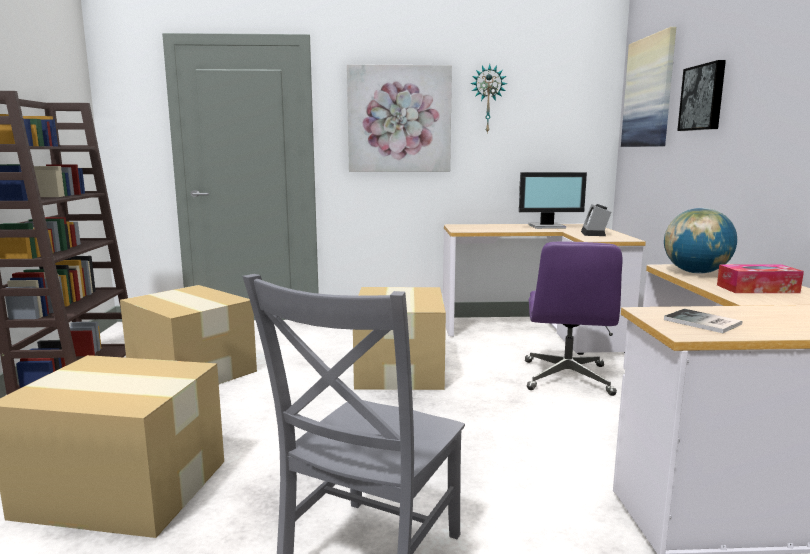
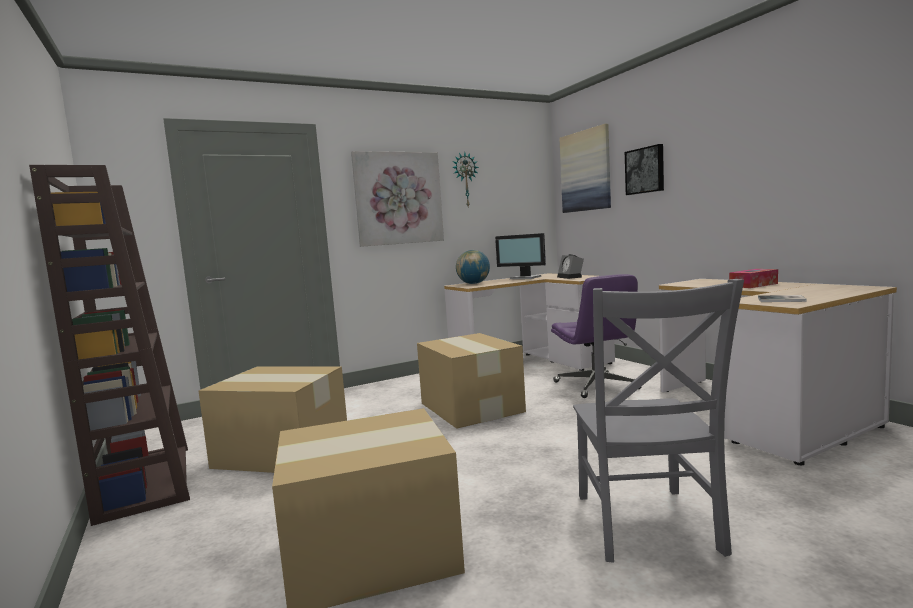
camera: 25 degrees left, 5 degrees down
monitor [519,172,587,229] -> monitor turned 60 degrees clockwise [495,233,546,279]
globe [664,208,737,274] -> globe moved to [456,250,490,284]

